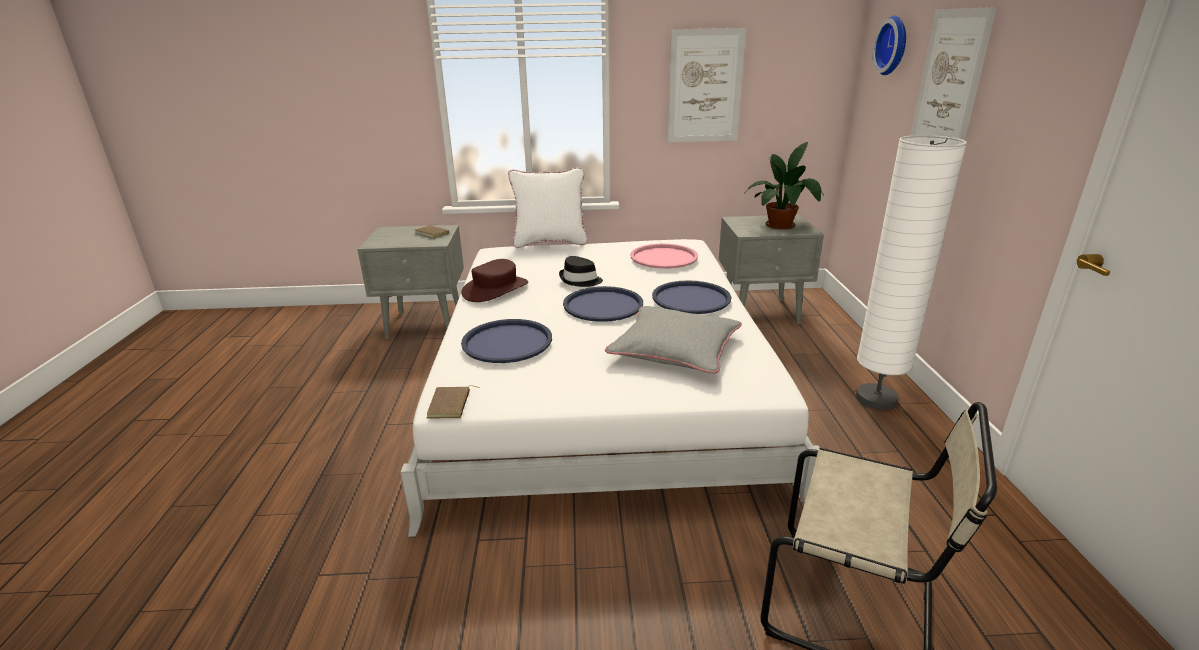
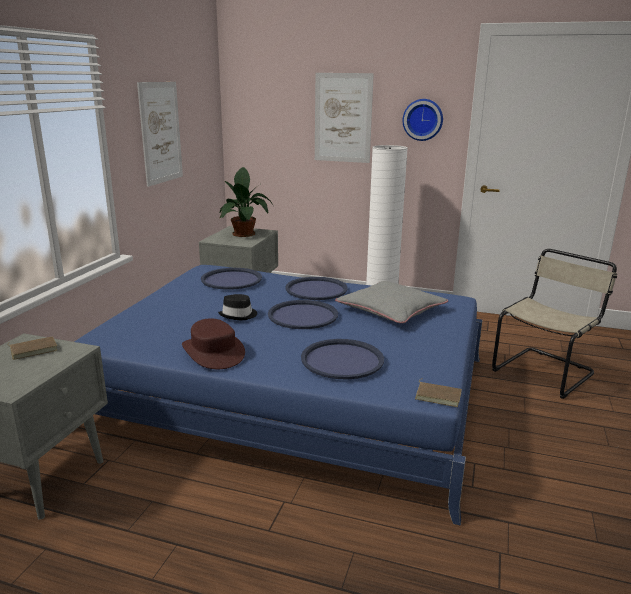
camera: 70 degrees left, 5 degrees down
white bed [400,239,820,537] -> blue bed [75,265,482,525]
white pillow [508,167,588,248] -> none
pink tray [630,244,698,269] -> blue tray [201,268,262,290]
wall clock [872,16,906,75] -> wall clock moved to [403,99,443,141]

